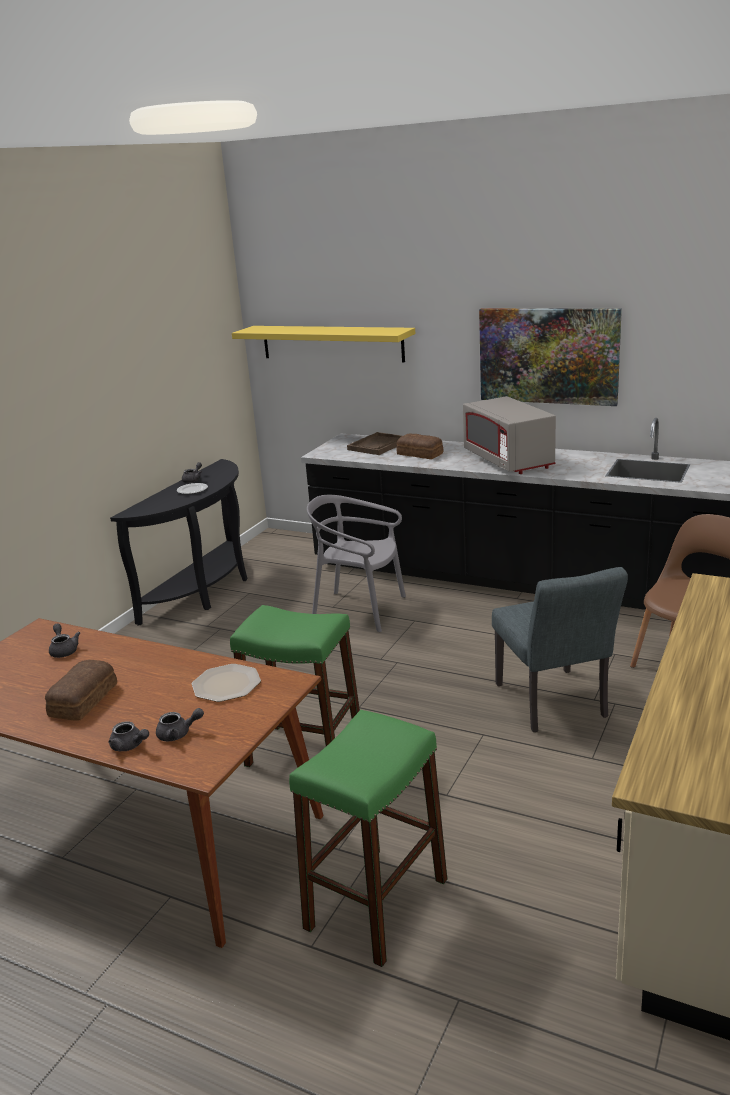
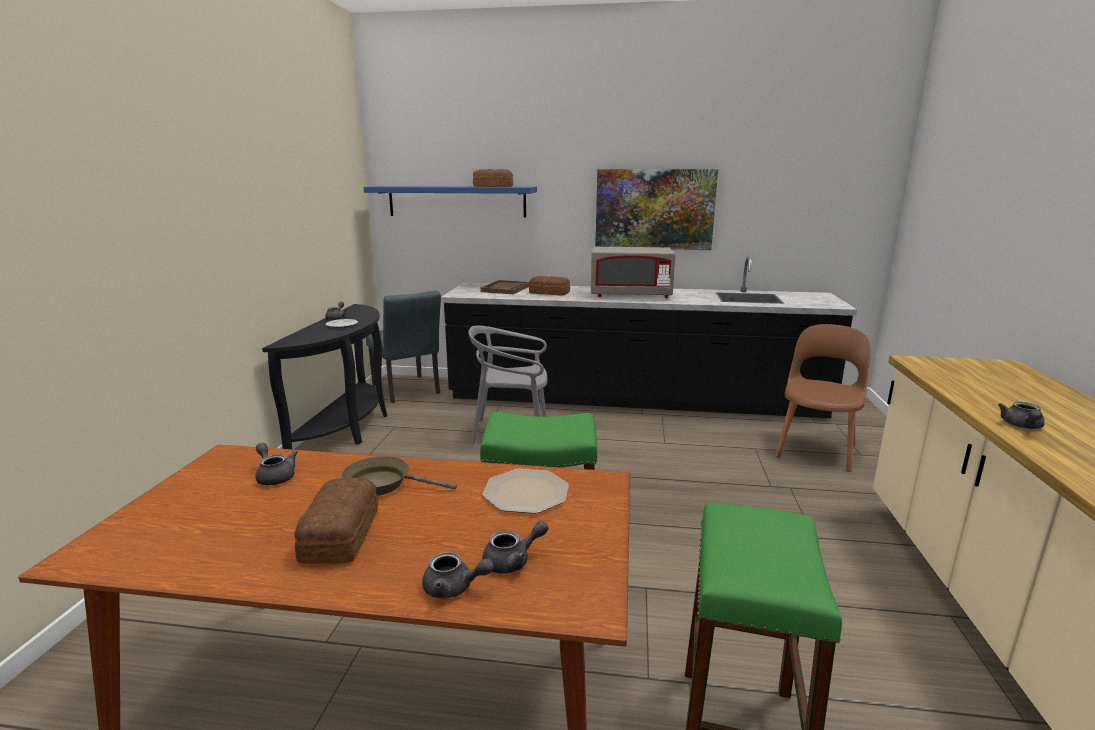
camera: 20 degrees left, 5 degrees down
yellow shelf [232,326,415,362] -> blue shelf [364,186,537,218]
grey microwave [463,396,556,474] -> grey microwave turned 45 degrees counterclockwise [591,247,676,298]
grey chair [492,567,628,732] -> grey chair moved to [366,290,441,403]
none -> brown frying pan [341,456,457,496]
none -> bread [473,169,513,187]
none -> grey teapot [998,402,1045,429]

